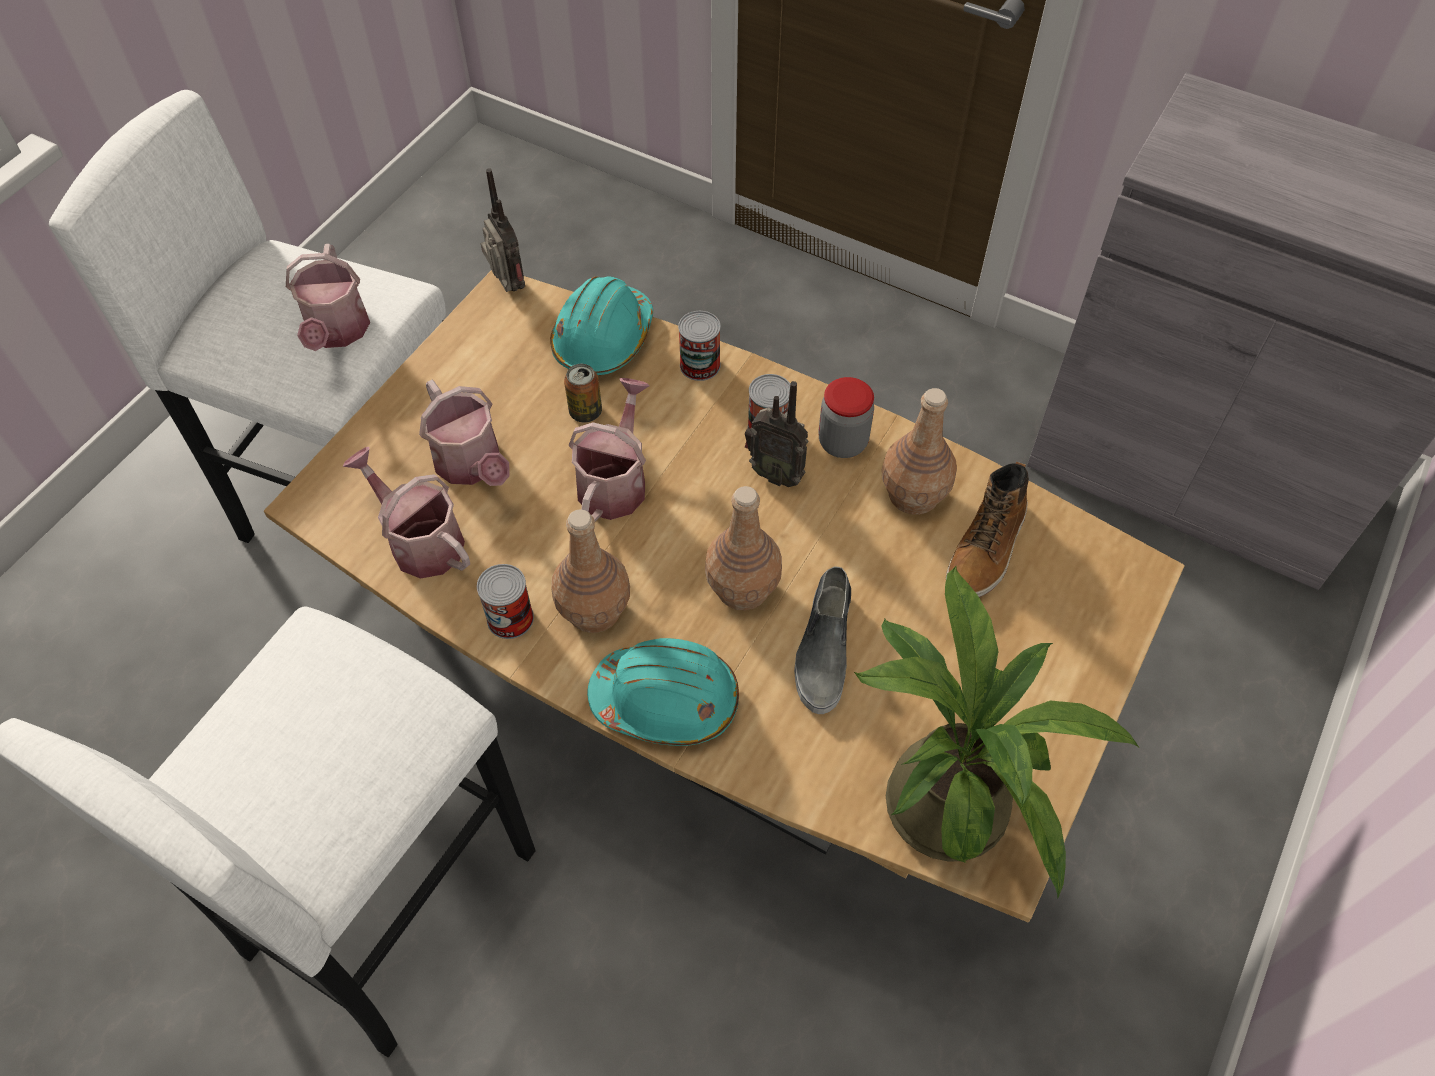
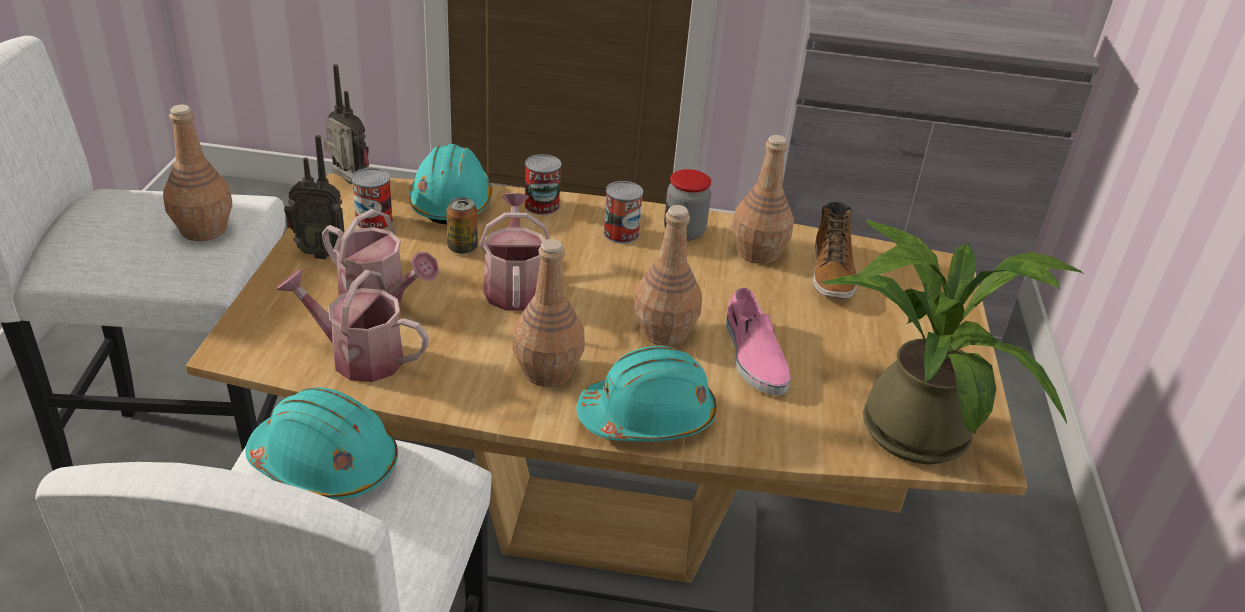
camera: 25 degrees left, 20 degrees down
watering can [286,244,370,351] -> brown bottle [163,104,232,241]
can [477,564,534,639] -> can moved to [351,168,393,230]
radio [745,381,809,487] -> radio moved to [284,135,345,259]
grey shoe [794,566,851,714] -> pink shoe [726,288,791,395]
none -> turquoise hard hat [246,387,398,499]

